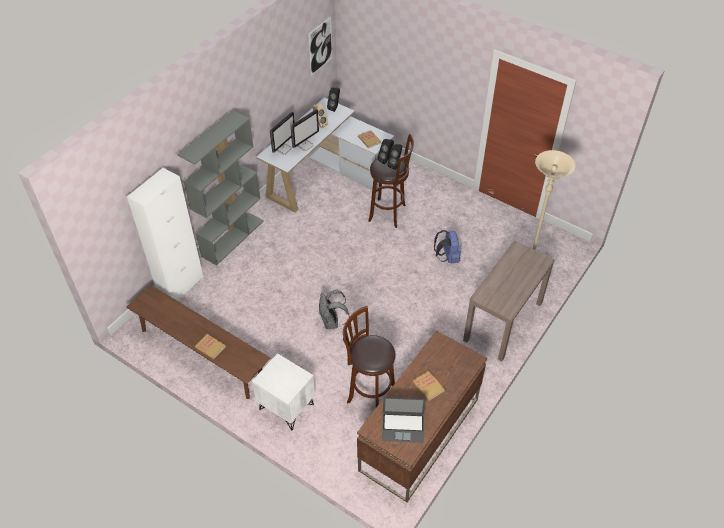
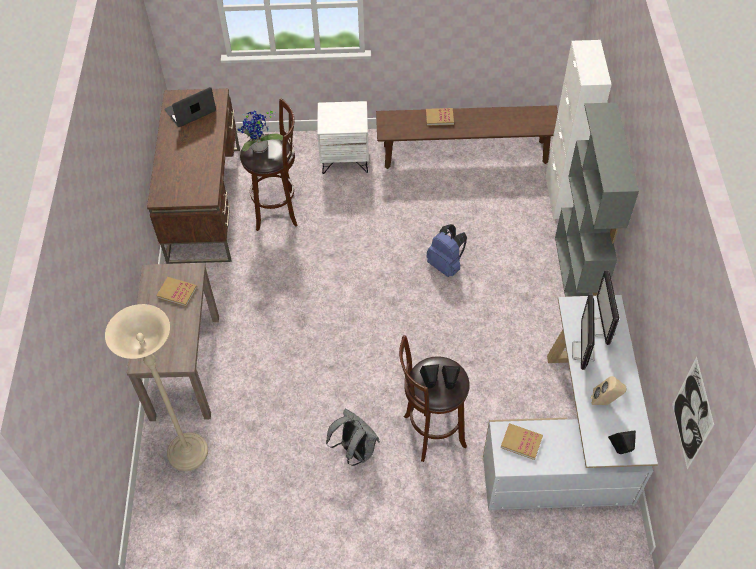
camera: 145 degrees right, 5 degrees up
grey backpack [319,290,349,329] -> grey backpack moved to [326,409,380,466]
book [413,371,445,401] -> book moved to [156,277,197,307]
blue backpack [434,230,461,263] -> blue backpack moved to [426,224,467,277]
none -> potted plant [237,110,283,153]

